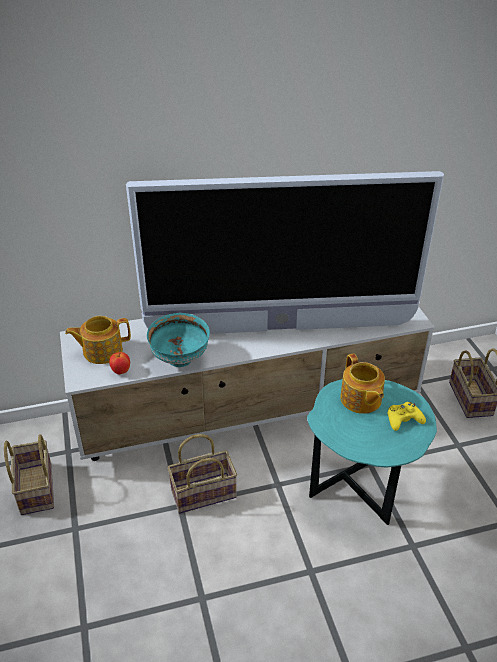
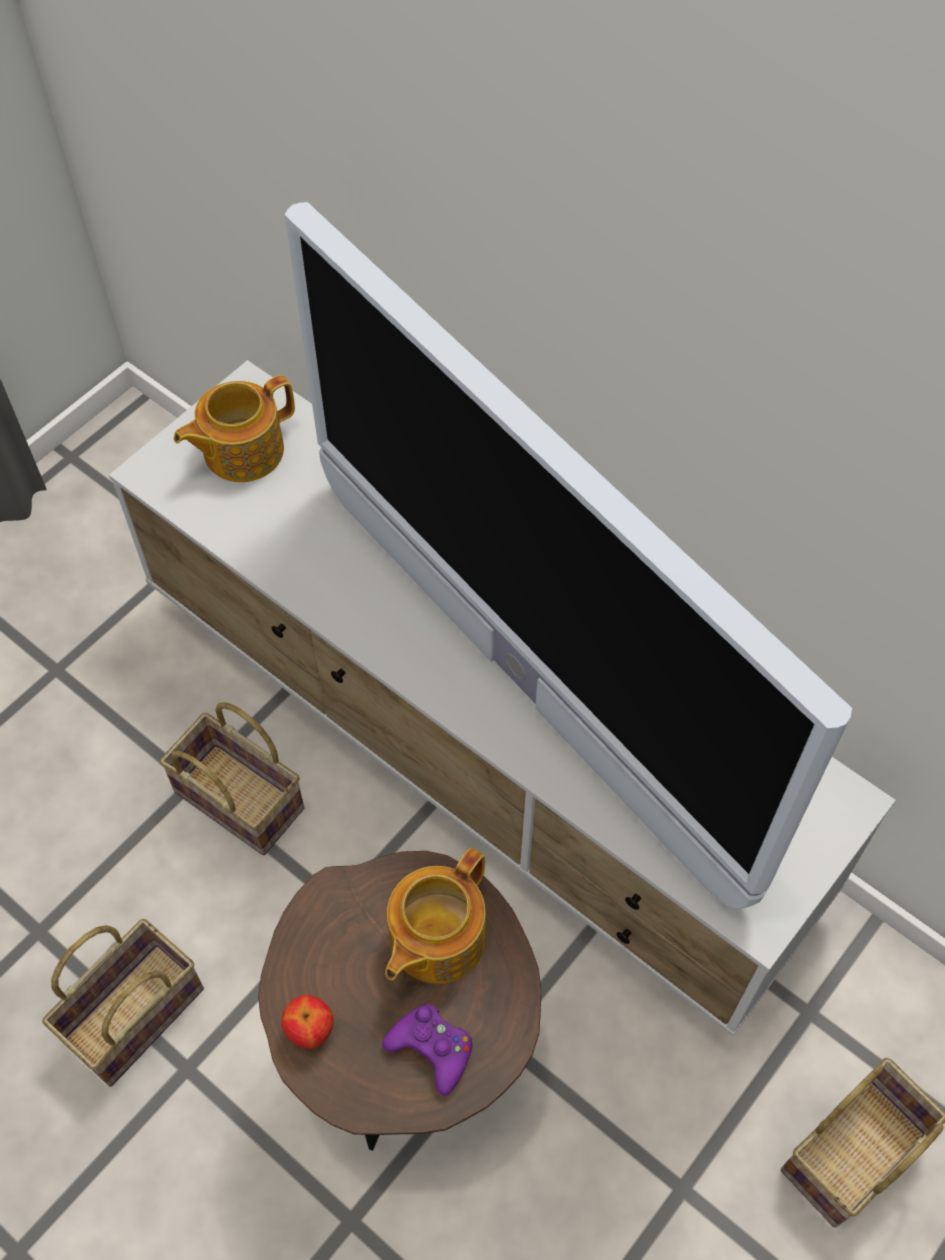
camera: 55 degrees right, 20 degrees up
basket [4,434,54,515] -> basket moved to [43,919,204,1086]
teapot [65,316,131,364] -> teapot turned 75 degrees counterclockwise [174,375,295,482]
apple [109,352,130,375] -> apple moved to [281,995,334,1049]
turquoise bowl [147,313,210,367] -> none
turquoise side table [307,379,437,525] -> brown side table [258,851,541,1151]
yellow game controller [388,402,426,431] -> purple game controller [382,1004,473,1096]

